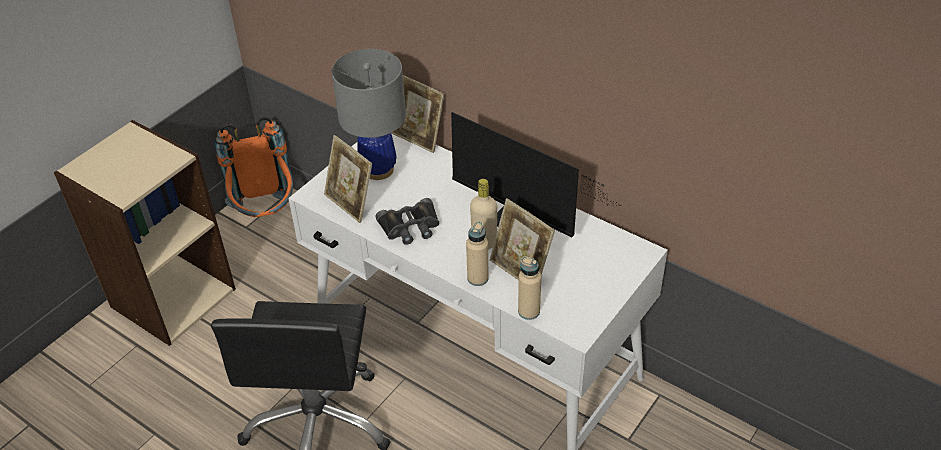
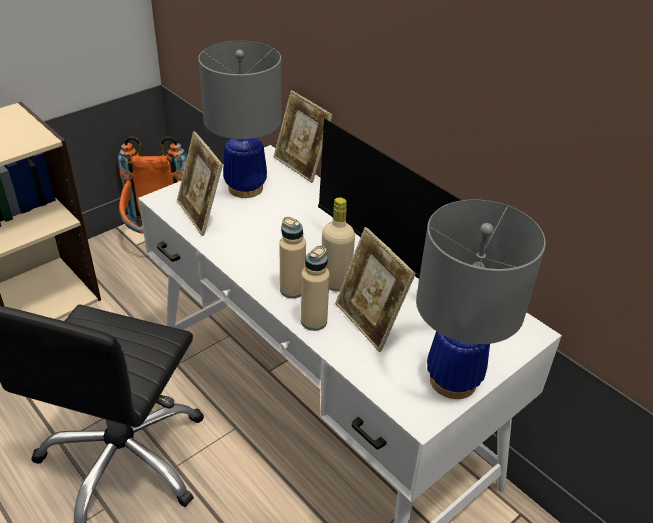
camera: 10 degrees right, 5 degrees down
black binoculars [376,198,439,245] -> none
beige bottle [518,256,541,320] -> beige bottle moved to [279,217,306,299]
none -> grey table lamp [416,200,546,399]

